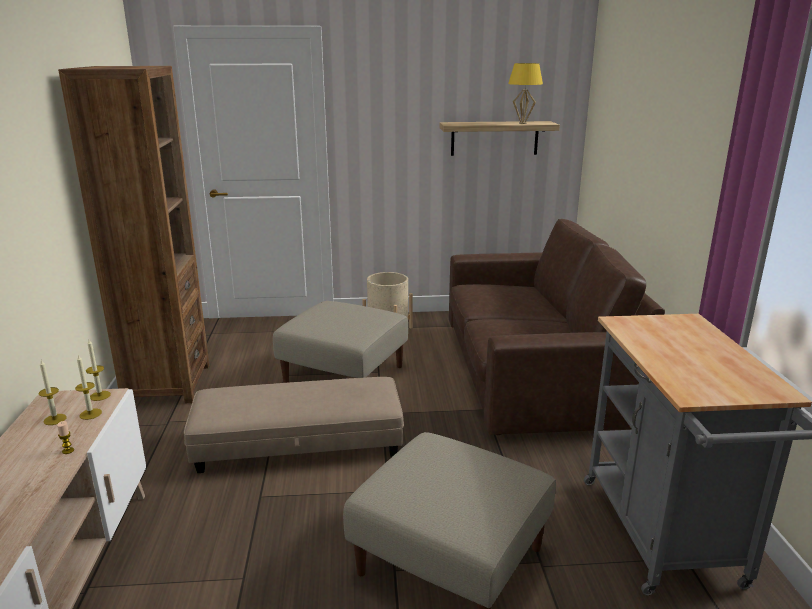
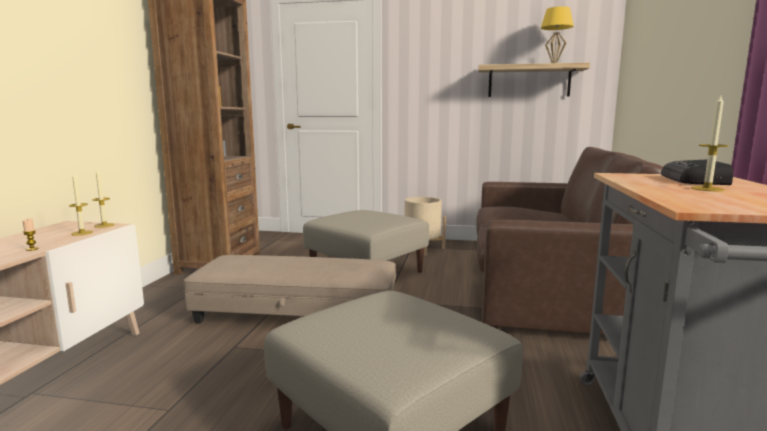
camera: 15 degrees right, 10 degrees down
candle [39,360,67,425] -> candle moved to [691,95,729,191]
none -> radio [661,160,733,185]

